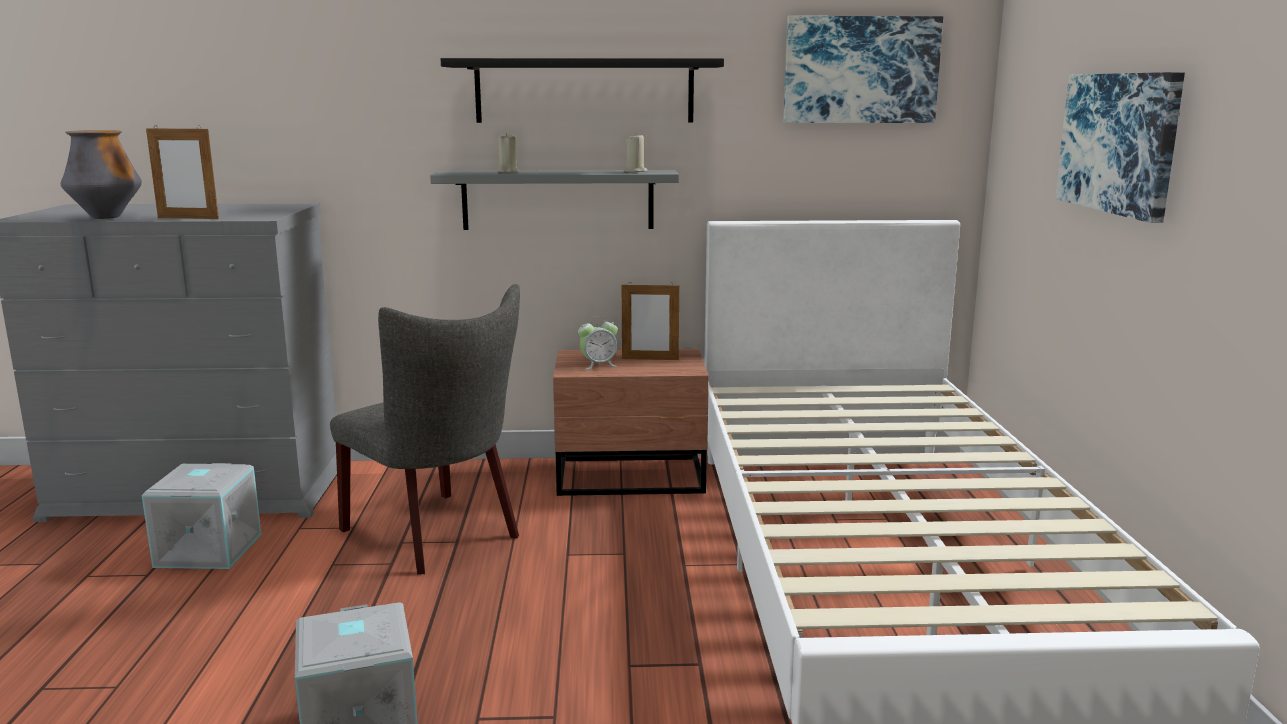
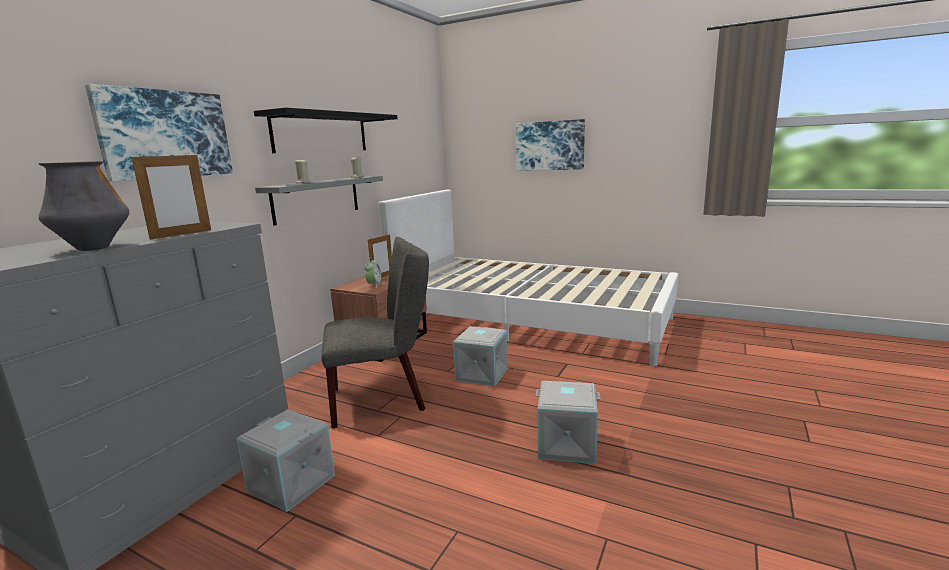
camera: 60 degrees left, 0 degrees up
picture [783,16,943,123] -> picture moved to [85,84,233,182]
none -> grey storage box [453,326,508,386]

